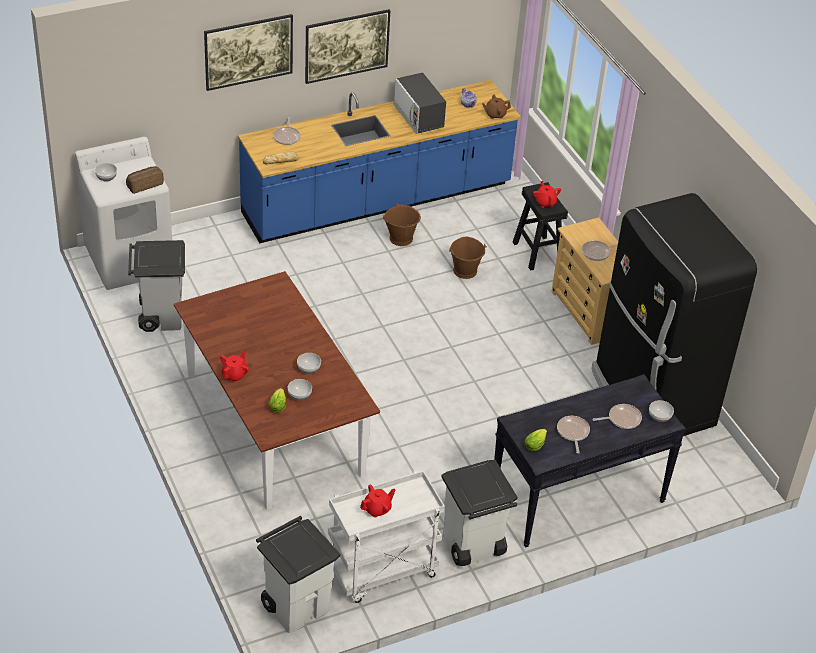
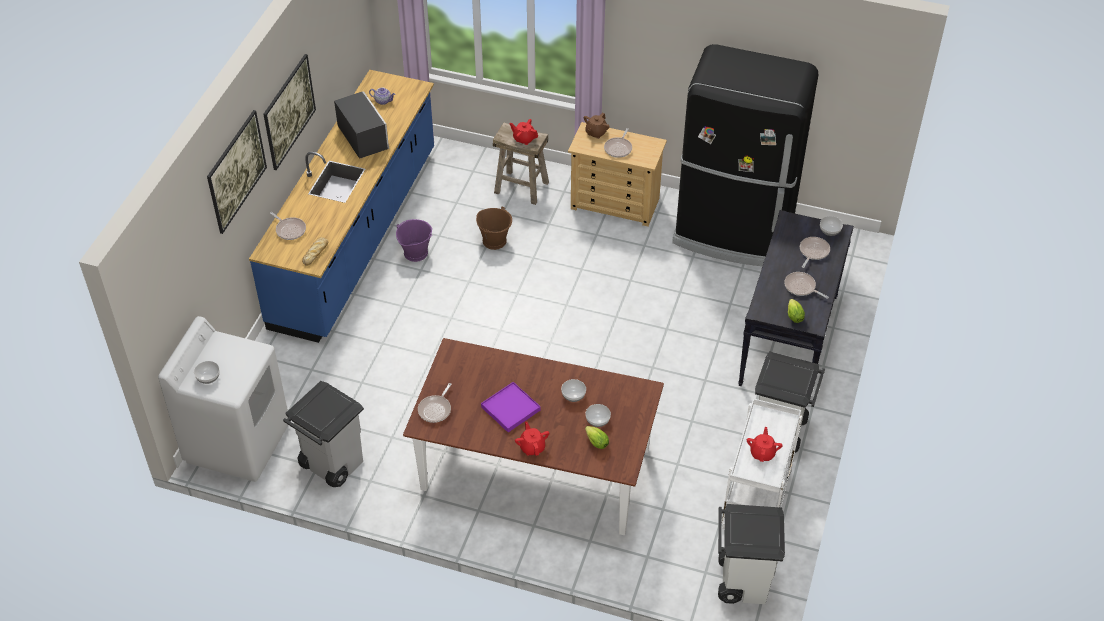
camera: 45 degrees left, 5 degrees up
bread [126,166,164,194] -> none
brown bucket [383,203,421,246] -> purple bucket [396,219,432,262]
microwave [393,72,446,134] -> microwave turned 135 degrees counterclockwise [334,91,389,159]
brown teapot [482,94,511,119] -> brown teapot moved to [584,112,610,139]
black stool [513,182,568,271] -> beige stool [493,122,549,205]
none -> frying pan [418,383,452,423]
none -> purple tray [481,382,541,432]

